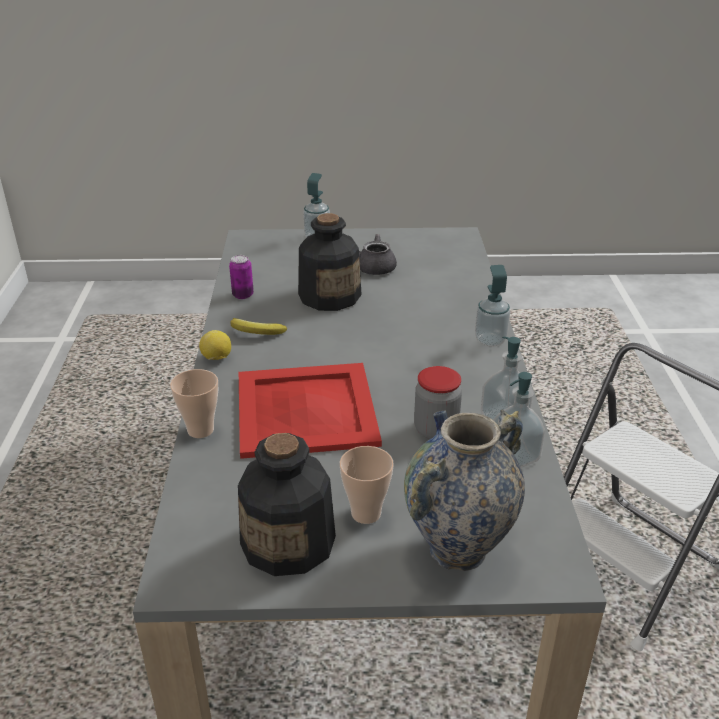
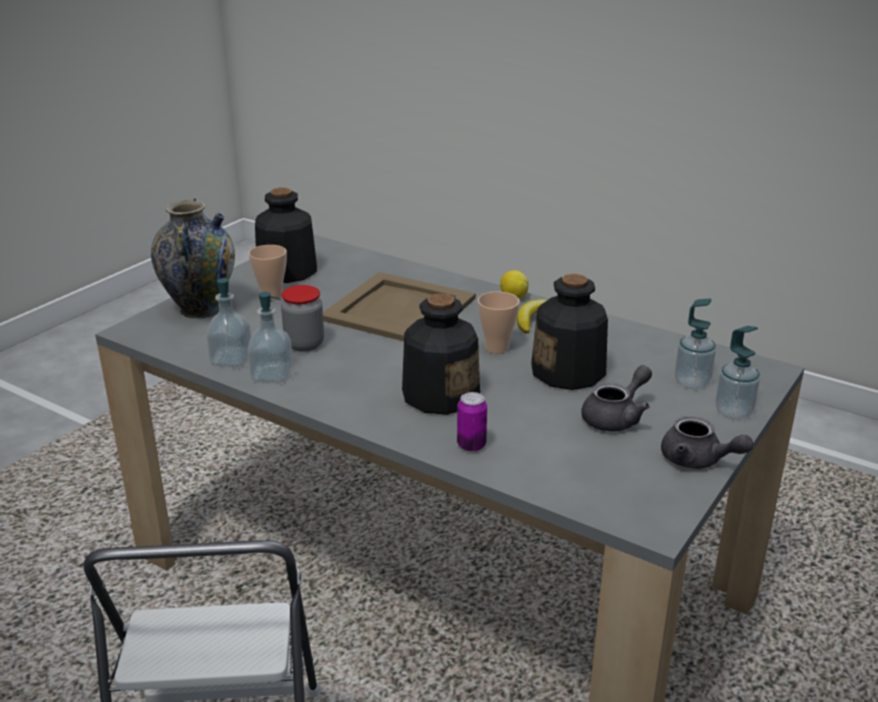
camera: 125 degrees right, 5 degrees down
cup [170,369,218,438] -> cup moved to [478,291,520,354]
can [229,255,254,299] -> can moved to [457,392,487,452]
red tray [239,363,382,459] -> beige tray [323,272,476,341]
soap dispenser [475,265,510,347] -> soap dispenser moved to [675,298,716,389]
none -> bottle [402,294,480,415]
none -> grey teapot [661,416,753,469]

